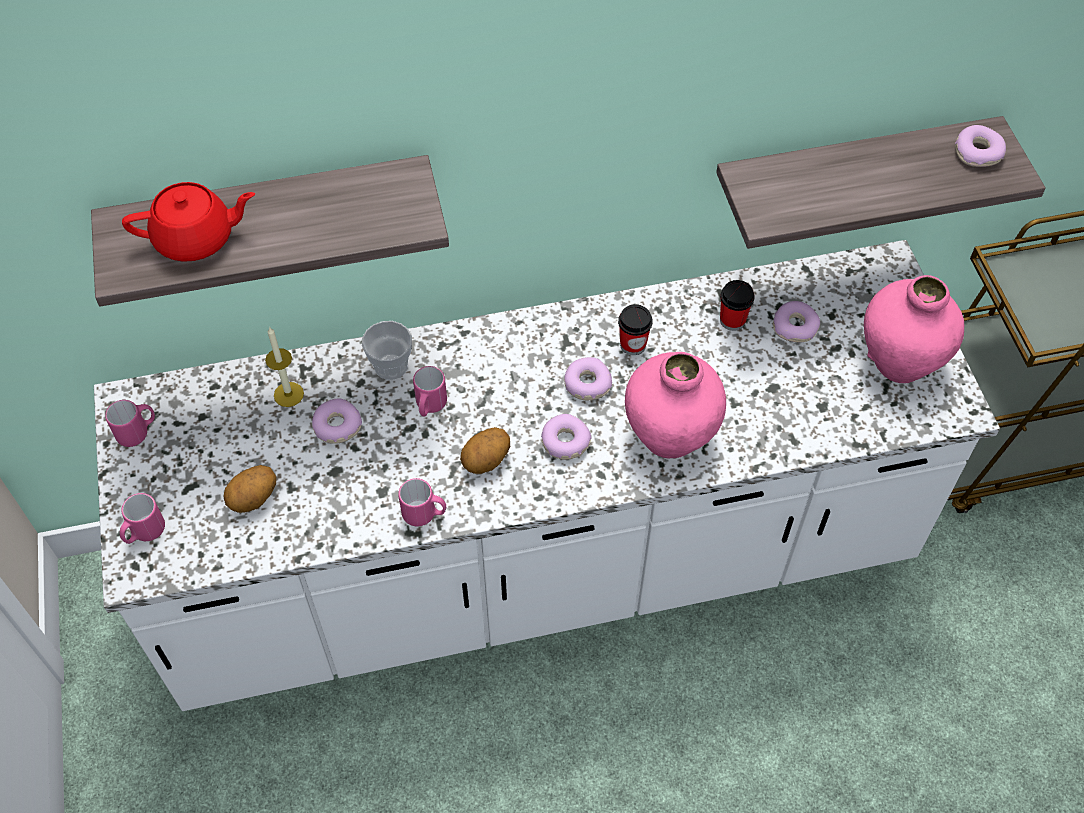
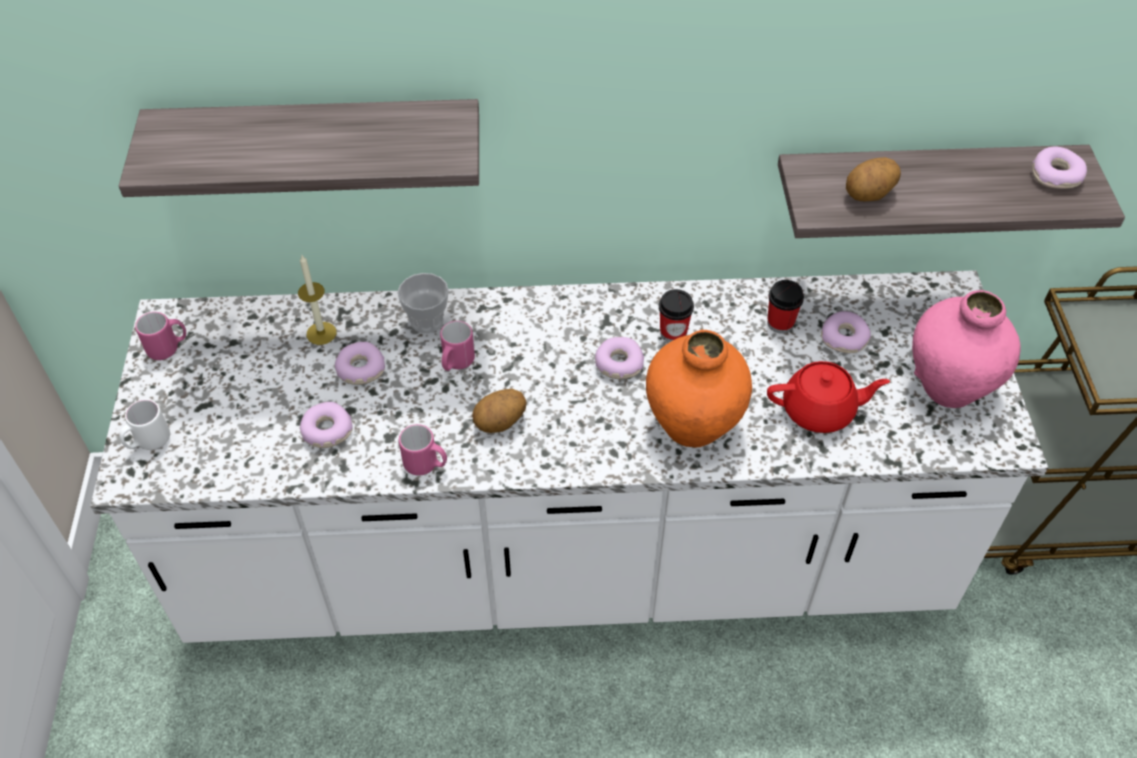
camera: 10 degrees right, 5 degrees down
pink mug [120,493,165,544] -> white mug [119,399,170,450]
red teapot [122,182,255,262] -> red teapot moved to [767,361,890,433]
potato [224,465,277,513] -> potato moved to [846,157,901,201]
donut [541,414,591,460] -> donut moved to [300,402,352,448]
pink vase [625,352,726,458] -> orange vase [646,330,752,447]

